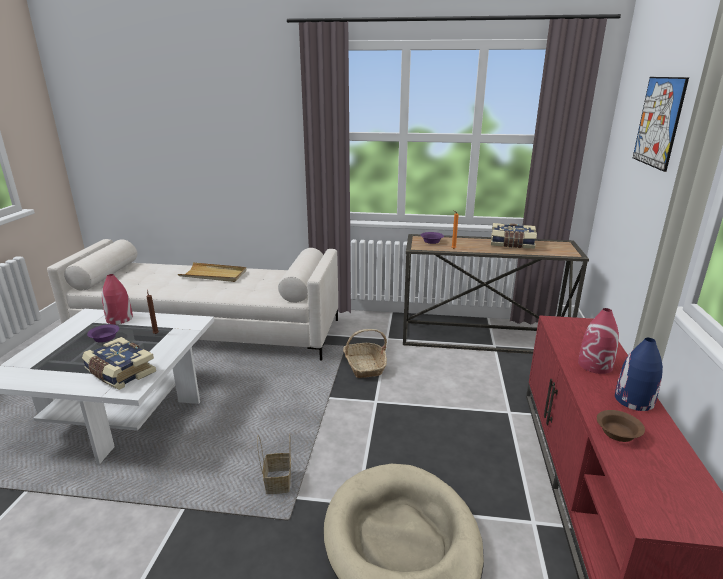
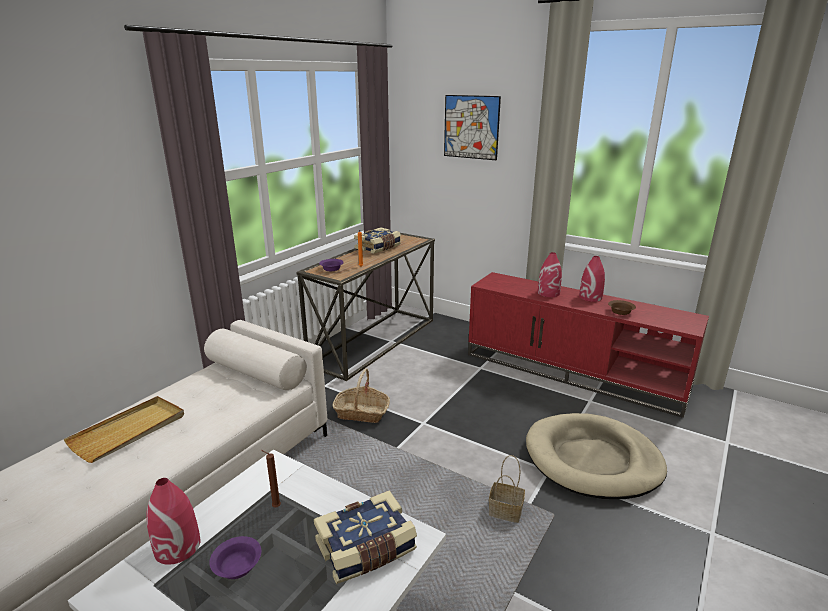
camera: 65 degrees left, 0 degrees up
blue vase [615,338,663,411] -> red vase [579,256,605,302]

